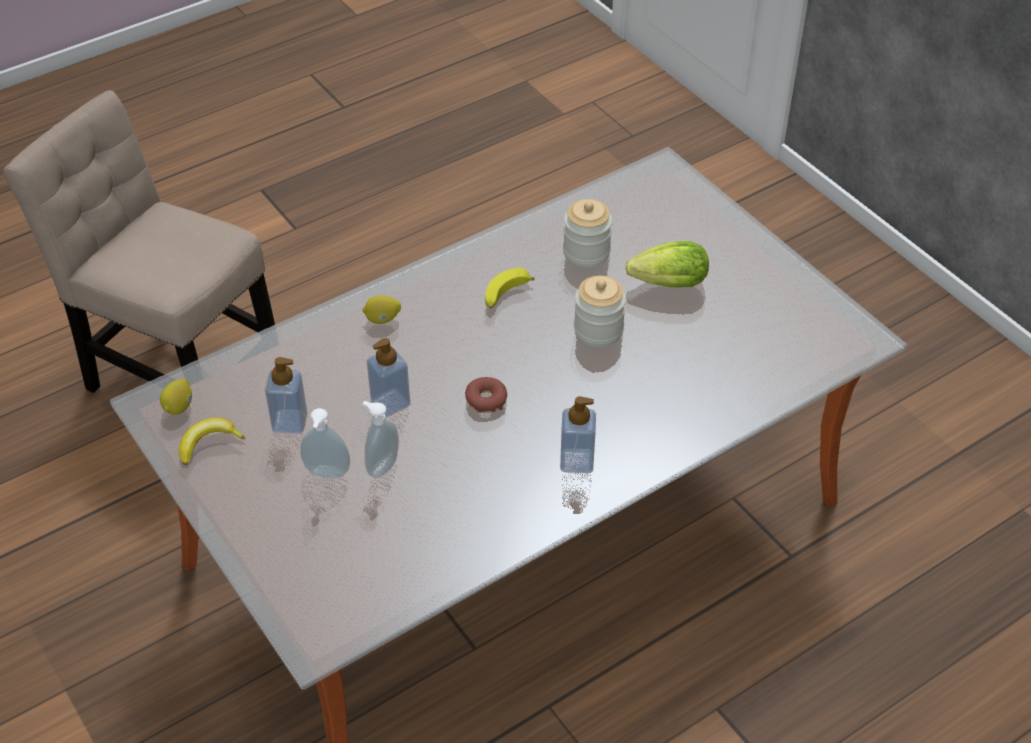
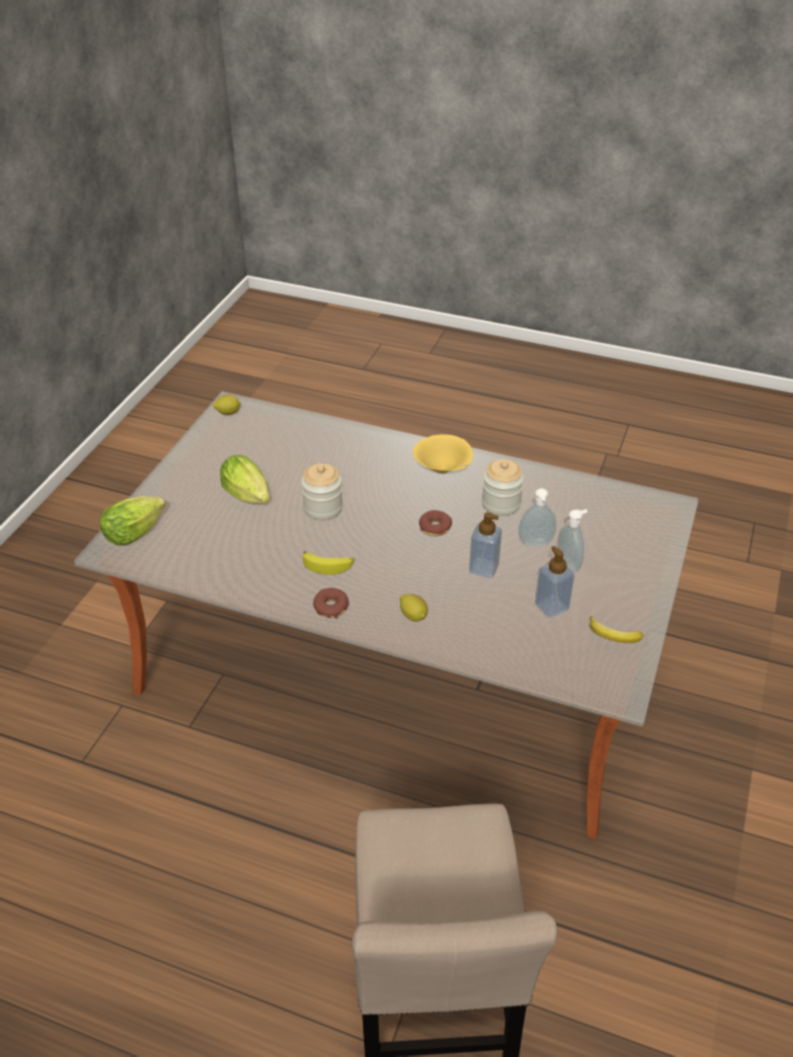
camera: 125 degrees left, 5 degrees down
lemon [160,379,192,415] -> lemon moved to [213,395,241,415]
soap dispenser [560,396,596,473] -> yellow bowl [413,434,473,474]
jar [563,199,613,267] -> jar moved to [482,459,524,516]
none -> lettuce [100,496,166,545]
none -> donut [313,588,349,619]

